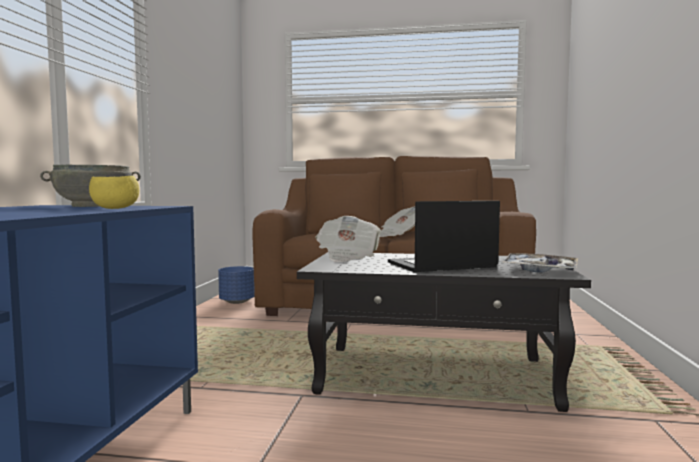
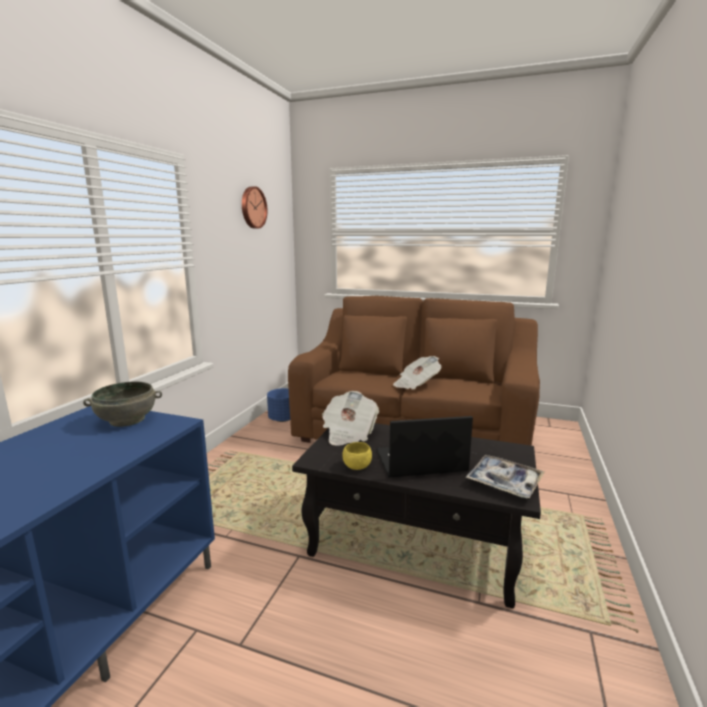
camera: 10 degrees right, 10 degrees up
yellow bowl [89,176,139,209] -> yellow bowl moved to [342,442,372,470]
none -> wall clock [242,186,267,229]

